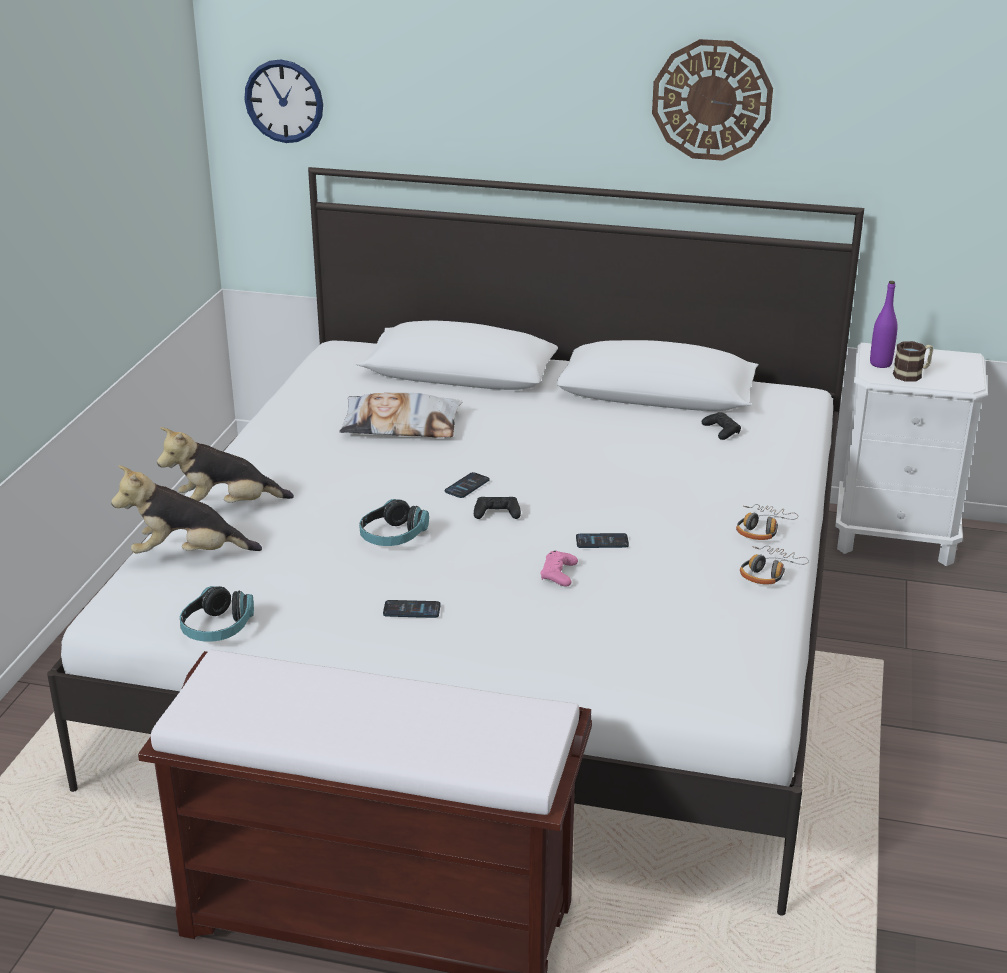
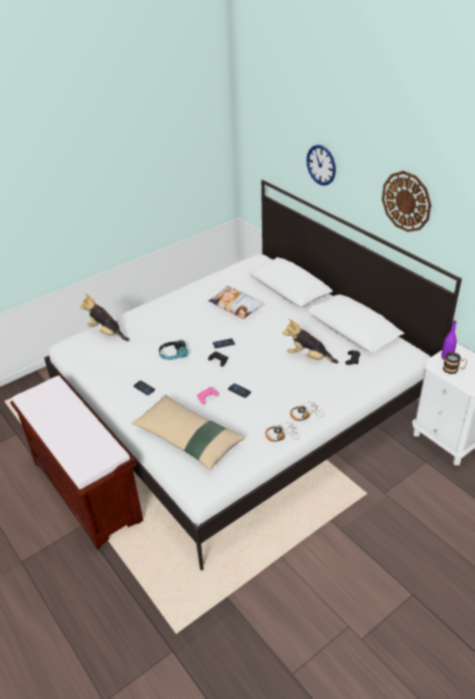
camera: 40 degrees right, 10 degrees up
plush toy [157,427,294,503] -> plush toy moved to [283,319,338,363]
headphones [180,586,254,642] -> none
wall clock [244,59,323,143] -> wall clock moved to [306,145,336,186]
none -> beige pillow [131,395,245,470]

